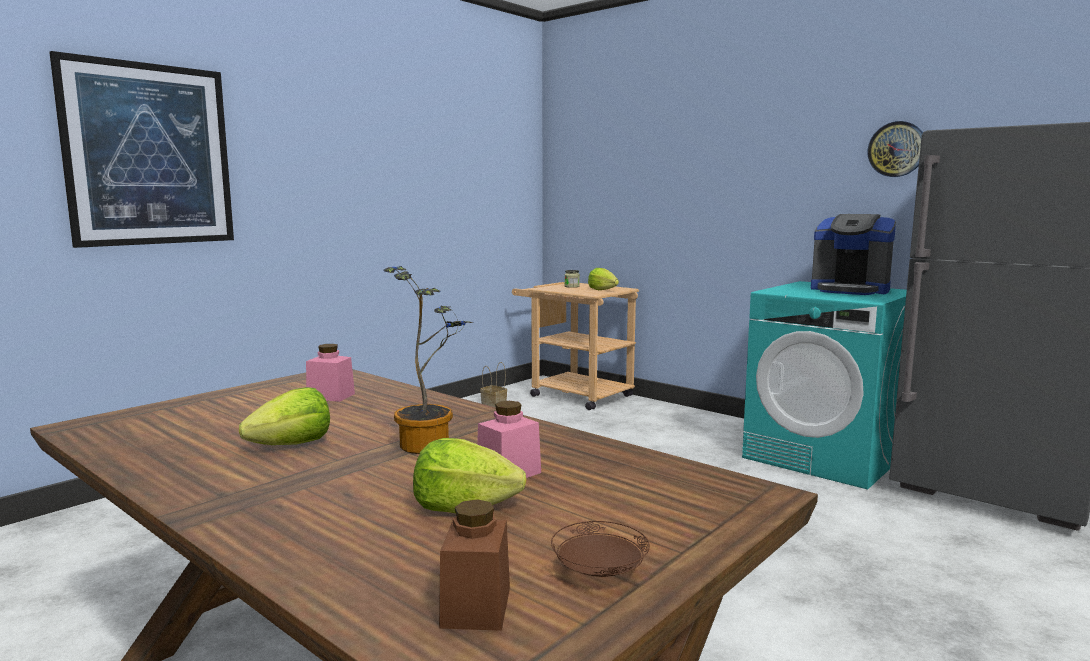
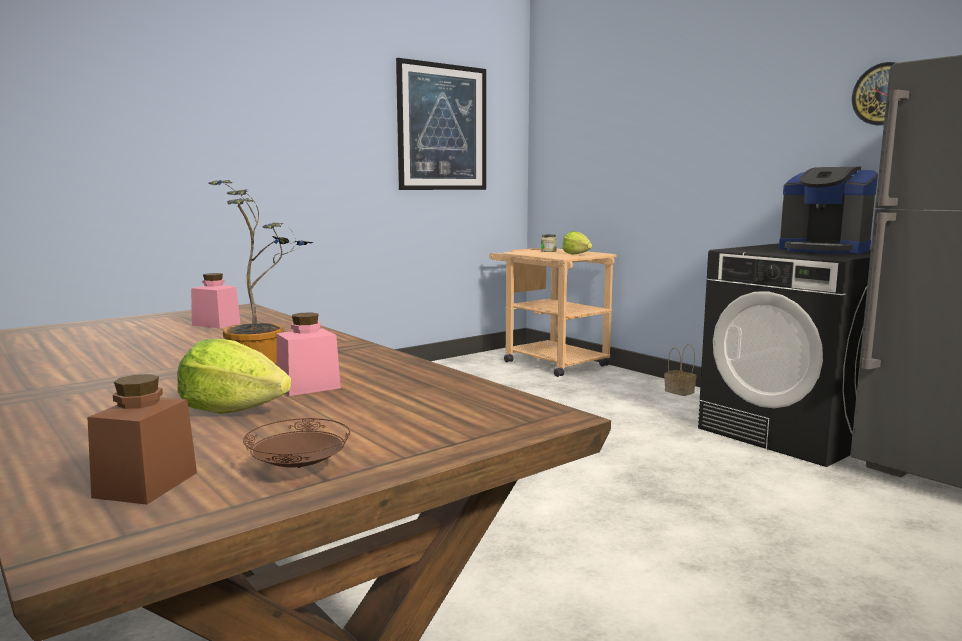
camera: 10 degrees right, 0 degrees up
picture [49,51,234,248] -> picture moved to [396,58,486,190]
lettuce [239,387,330,445] -> none
basket [480,362,507,408] -> basket moved to [664,344,696,396]
turquoise washing machine [742,281,907,489] -> black washing machine [698,244,871,467]

